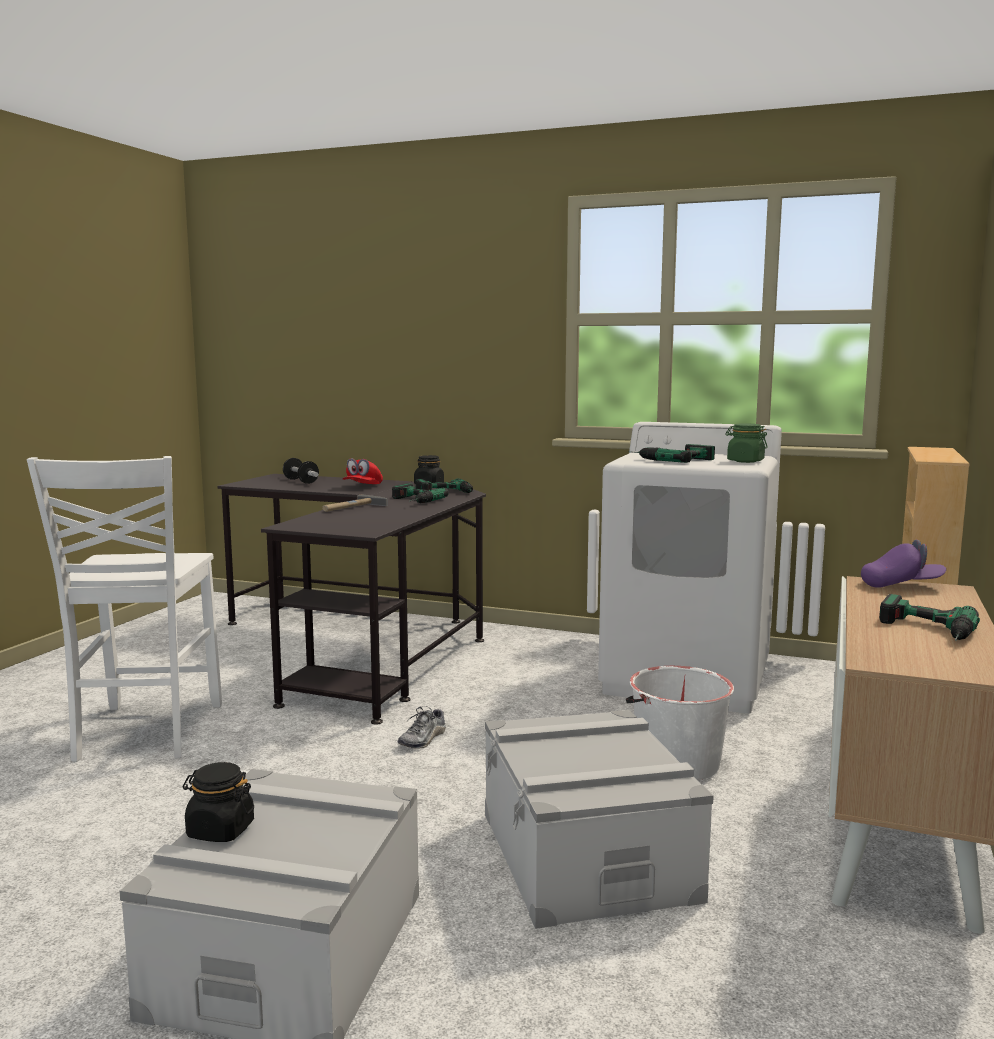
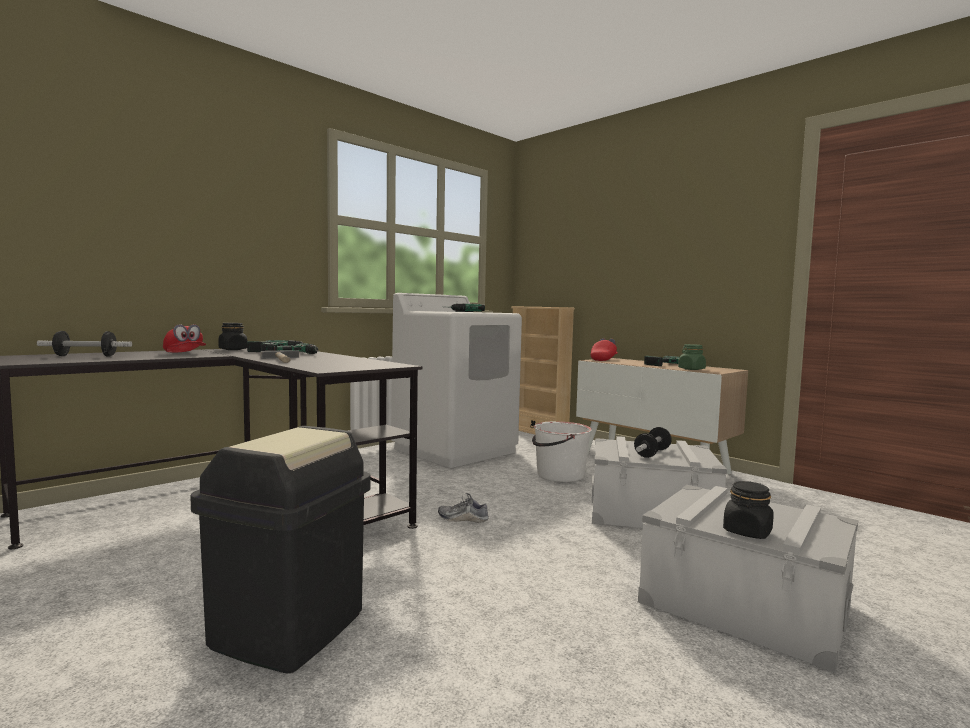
camera: 65 degrees left, 5 degrees down
white chair [27,456,222,762] -> black trash can [190,426,371,673]
shoe [398,706,446,749] -> shoe turned 135 degrees clockwise [438,493,489,523]
green jar [725,423,768,463] -> green jar moved to [678,344,706,370]
purple cap [861,539,946,588] -> red cap [590,338,618,361]
none -> dumbbell [634,427,672,458]

